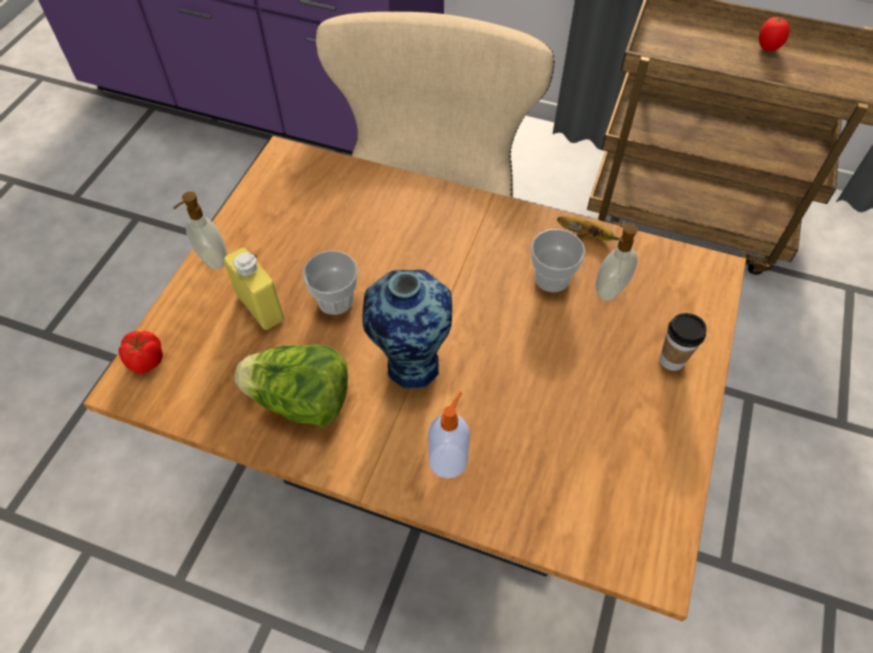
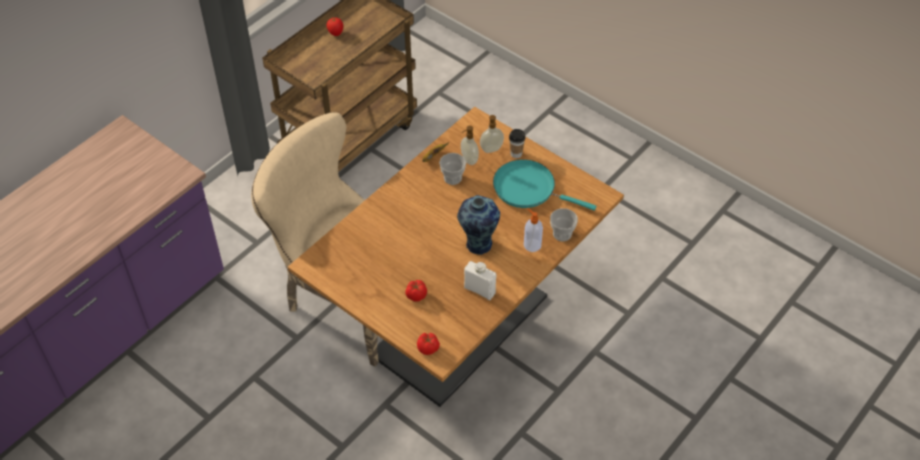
camera: 70 degrees left, 5 degrees down
soap dispenser [174,191,227,269] -> soap dispenser moved to [480,115,504,153]
yellow bottle [224,247,284,330] -> tomato [405,280,427,302]
lettuce [235,344,348,427] -> white bottle [464,261,496,300]
cup [302,250,358,315] -> cup moved to [550,208,578,241]
none -> turquoise frying pan [493,160,596,211]

